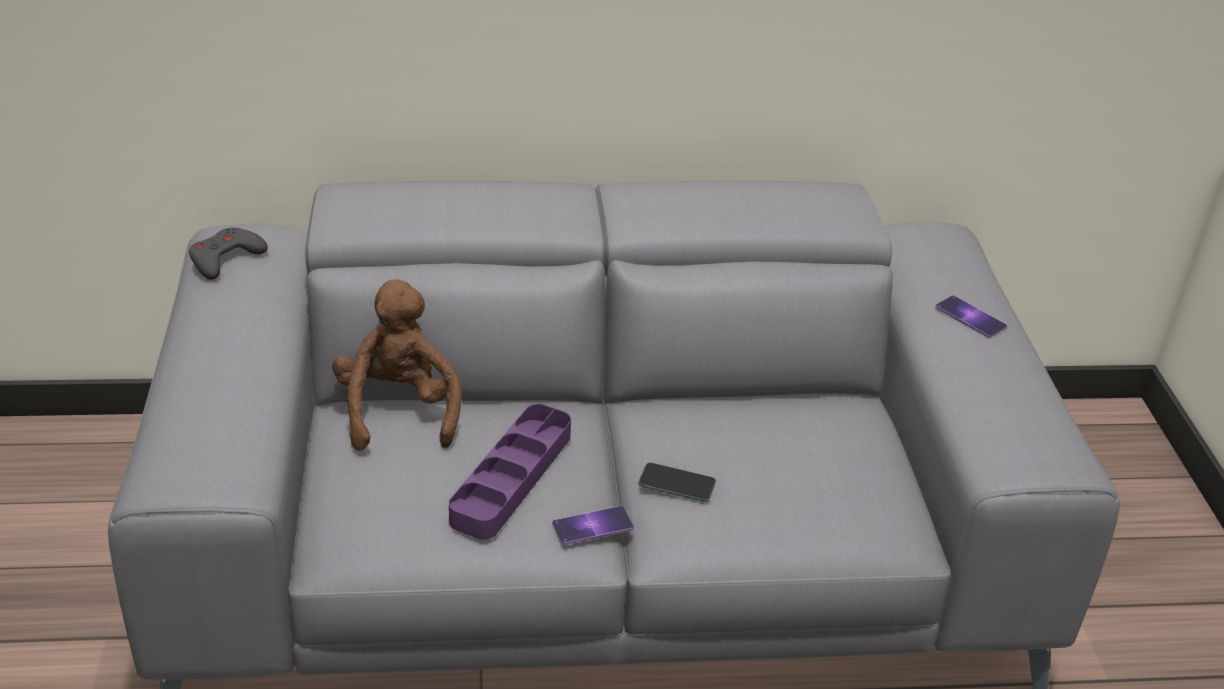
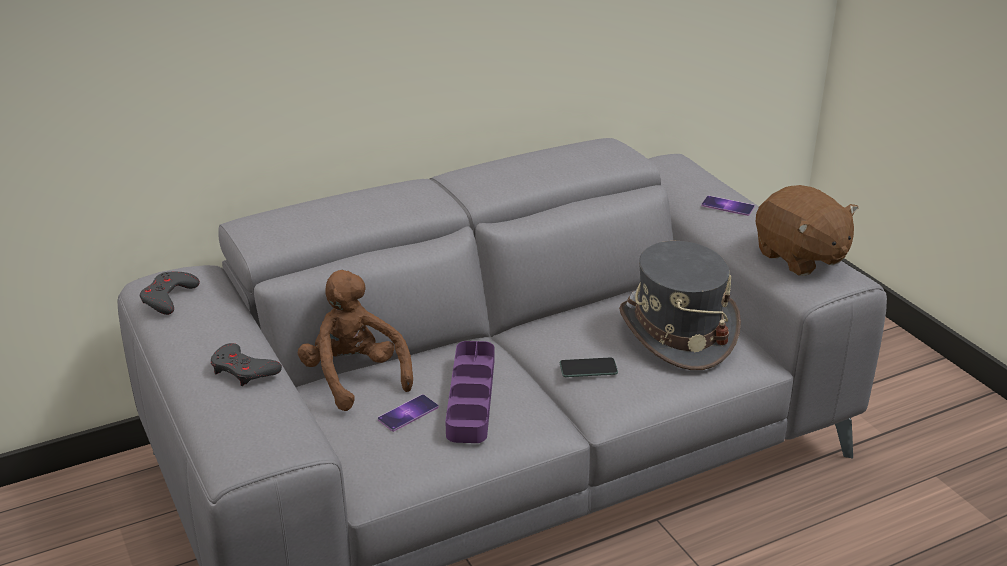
camera: 20 degrees left, 5 degrees down
phone [552,506,634,545] -> phone moved to [378,394,439,432]
none -> grey game controller [211,343,282,386]
none -> grey hat [619,241,741,370]
none -> brown plush toy [756,185,858,276]

